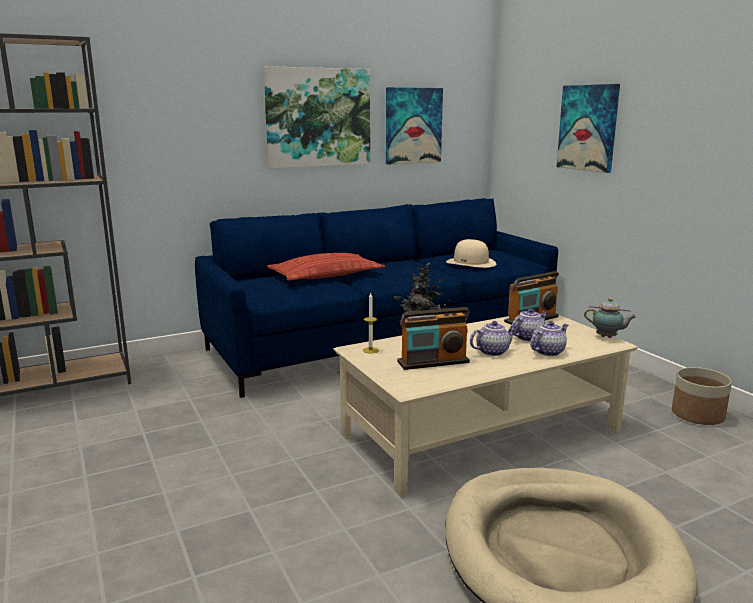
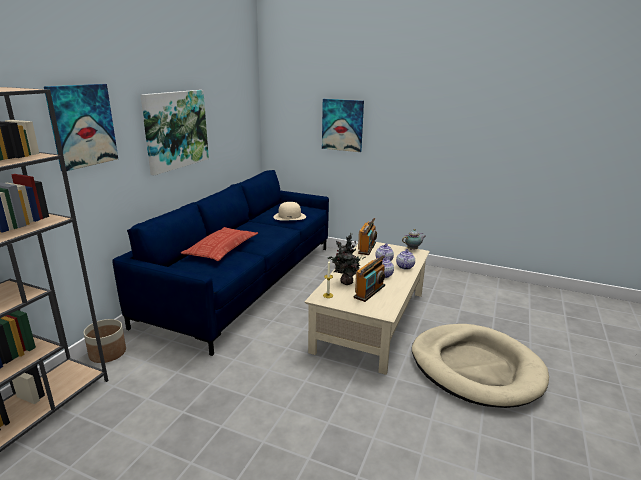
camera: 40 degrees left, 5 degrees up
picture [386,87,443,165] -> picture moved to [44,84,118,171]
planter [672,367,732,425] -> planter moved to [84,319,126,363]

